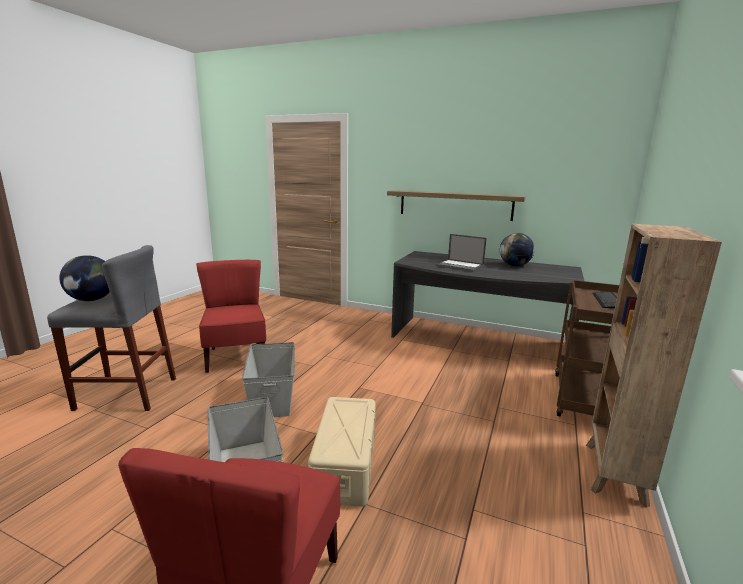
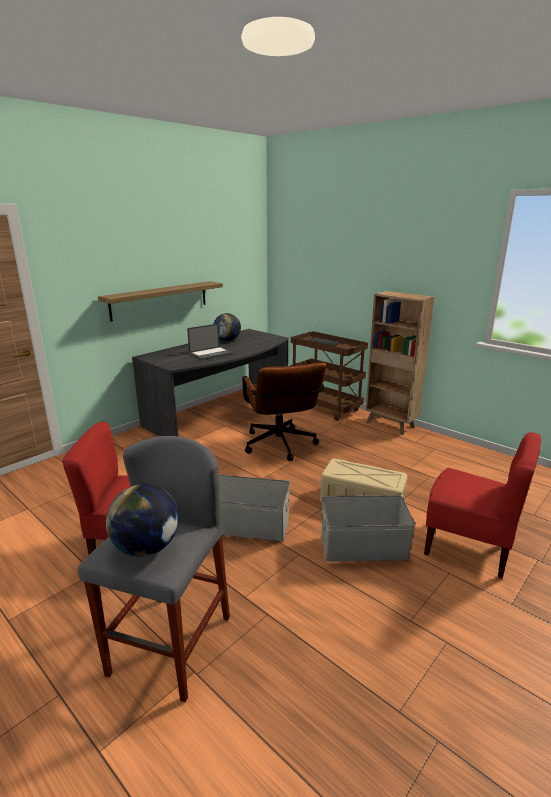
camera: 70 degrees left, 5 degrees up
none -> brown office chair [242,363,326,461]

